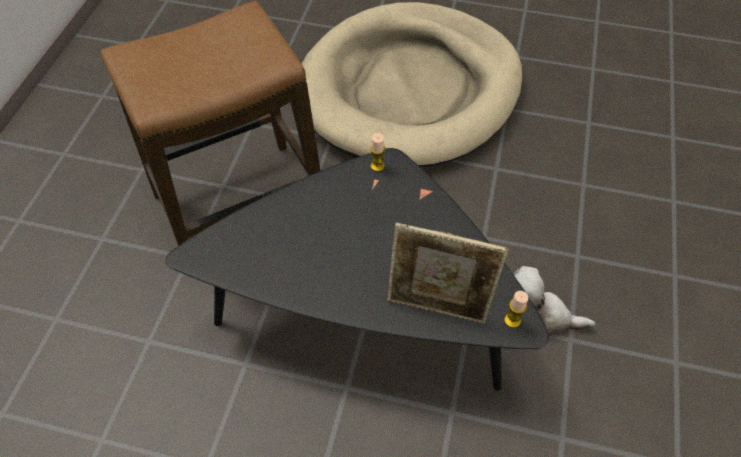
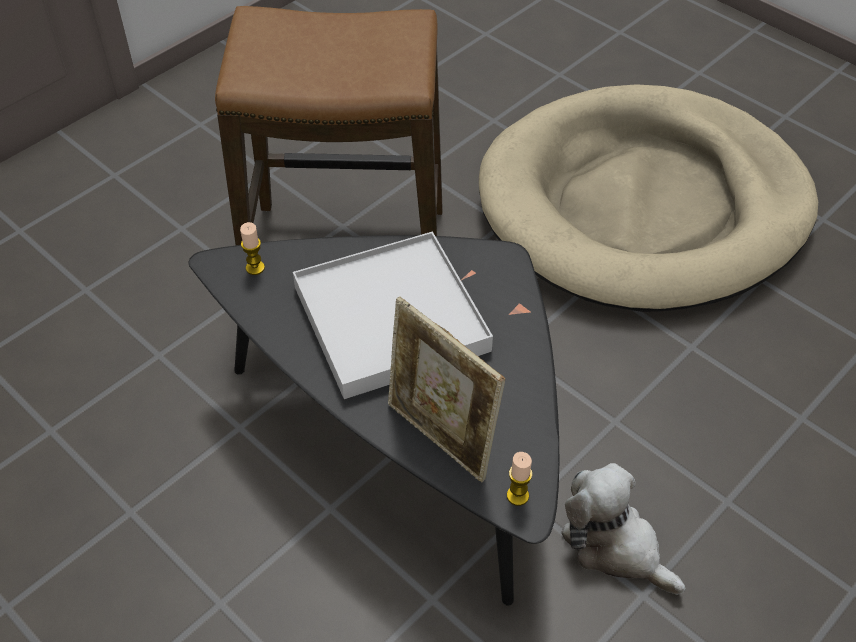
camera: 30 degrees right, 5 degrees down
candle [370,133,385,172] -> candle moved to [240,222,265,275]
none -> white tray [293,232,493,399]

